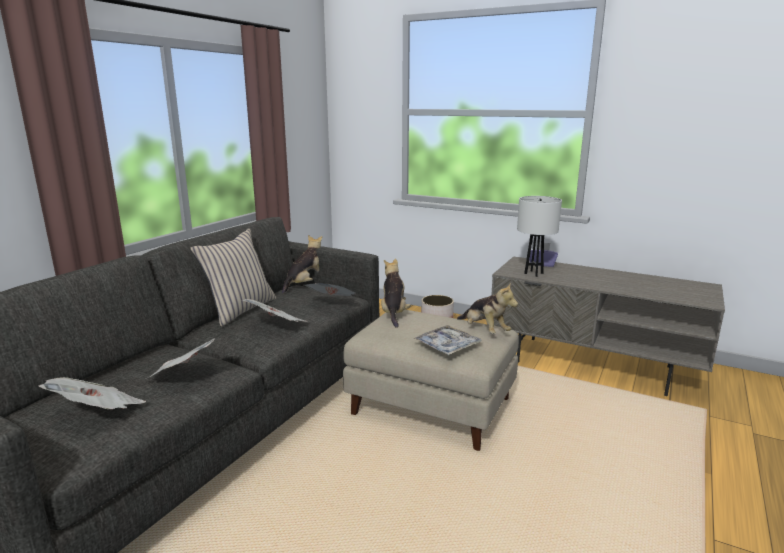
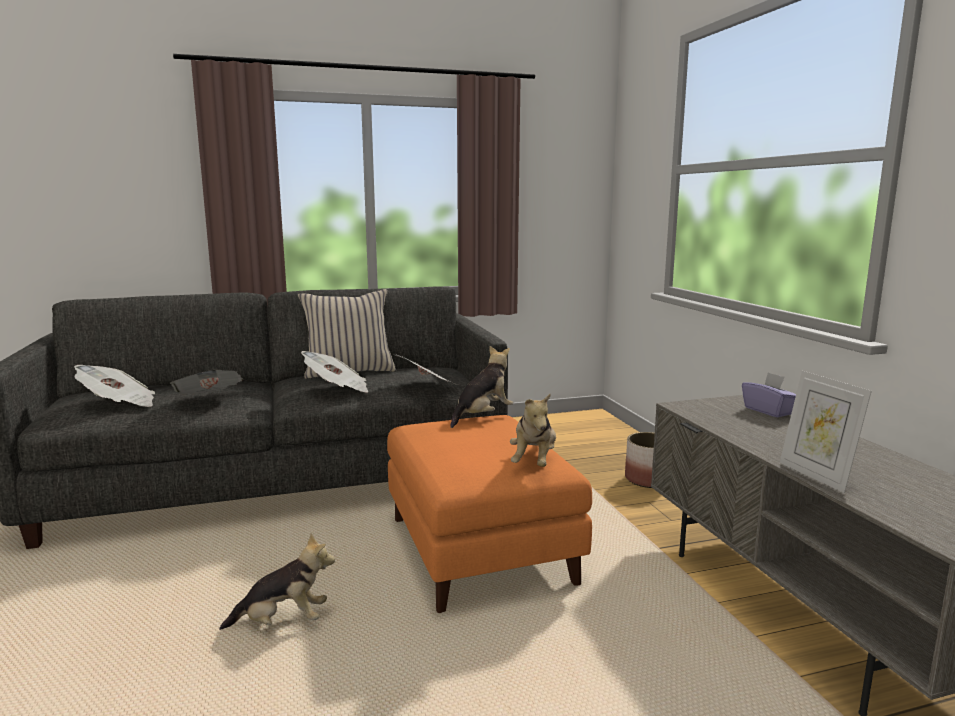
camera: 45 degrees right, 5 degrees down
plush toy [282,235,322,294] -> plush toy moved to [219,533,335,630]
beige ottoman [343,310,519,451] -> orange ottoman [387,415,592,613]
tray [413,325,482,355] -> none
white table lamp [517,196,562,277] -> none
none -> picture frame [779,371,872,493]

